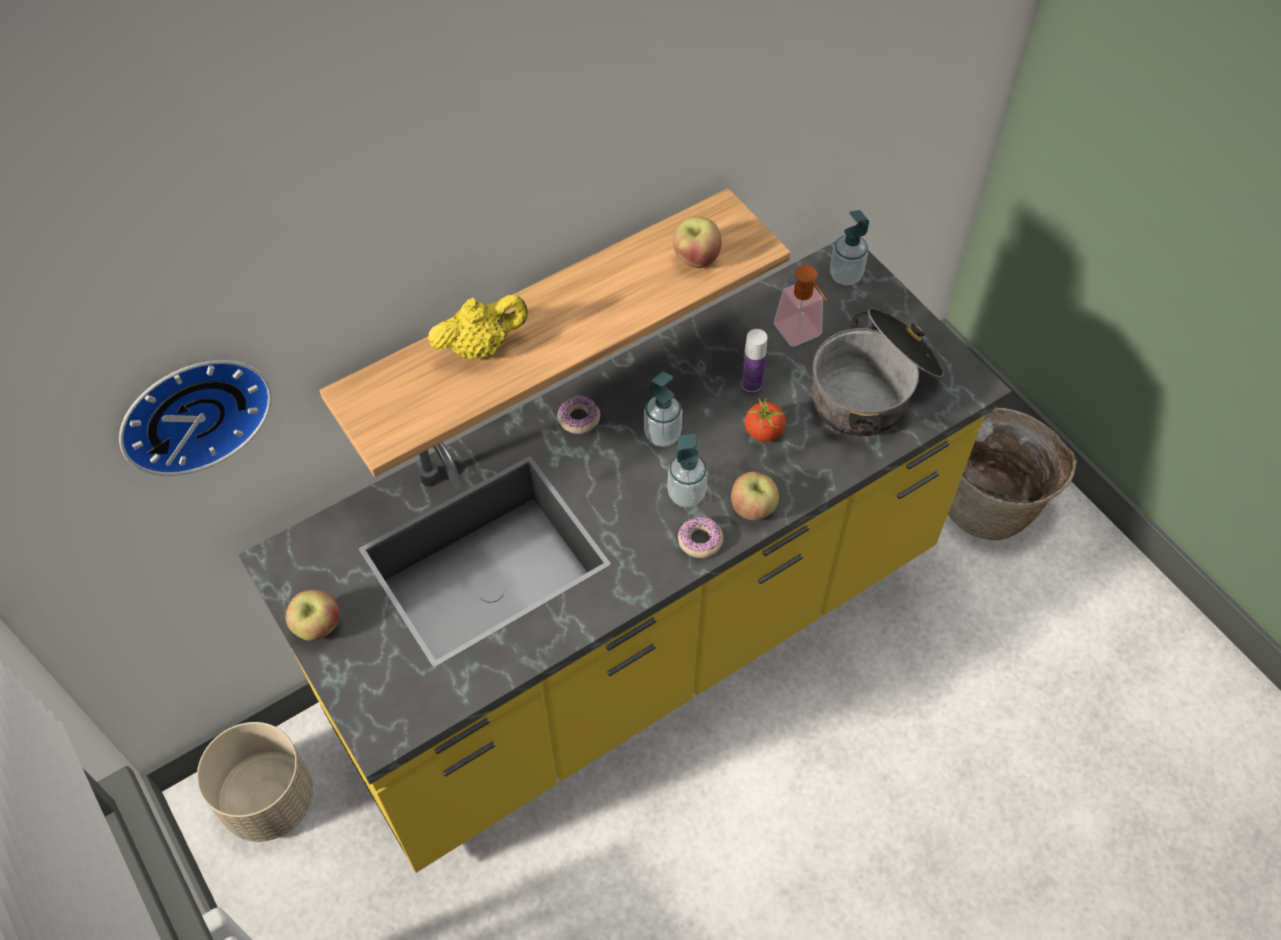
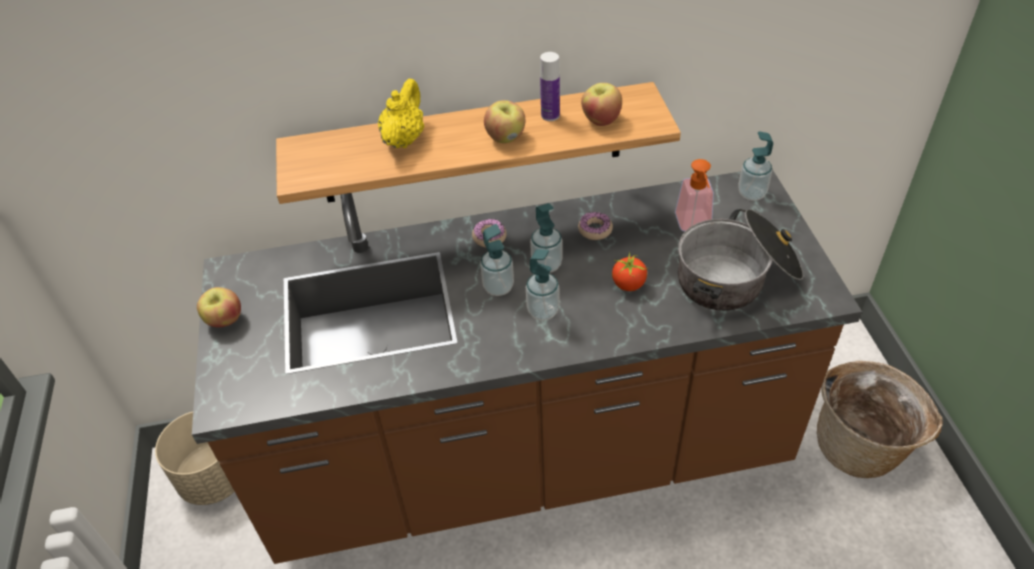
camera: 25 degrees right, 10 degrees down
wall clock [119,360,272,476] -> none
yellow counter [238,241,1012,873] -> brown counter [192,169,862,564]
yellow teapot [428,294,528,359] -> yellow teapot turned 75 degrees counterclockwise [378,79,424,148]
donut [678,517,723,558] -> donut moved to [578,212,613,240]
apple [731,472,779,520] -> apple moved to [484,100,525,143]
bottle [741,329,768,392] -> bottle moved to [540,52,560,121]
none -> soap dispenser [480,224,514,296]

